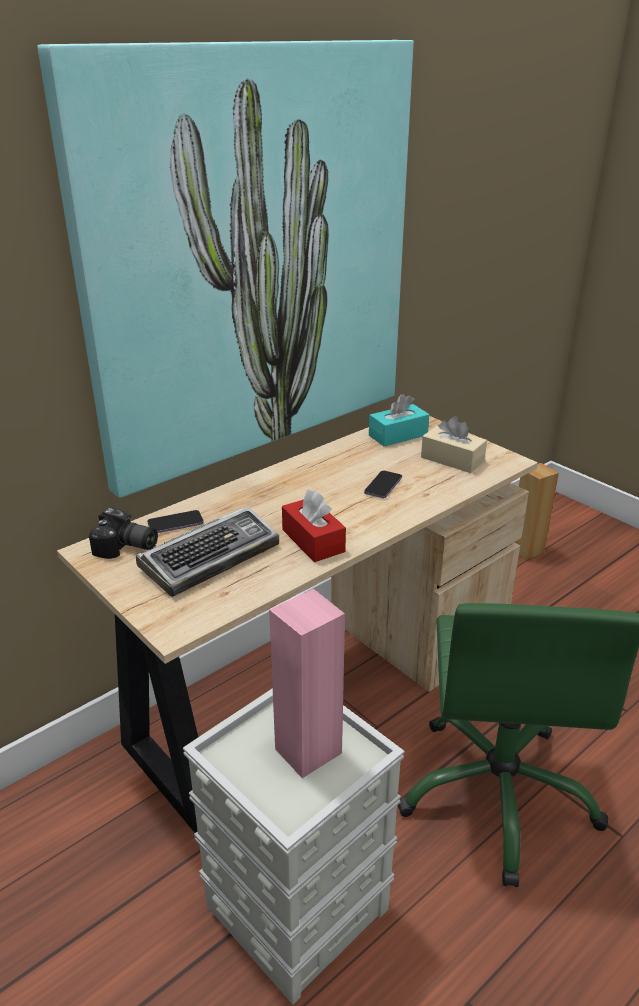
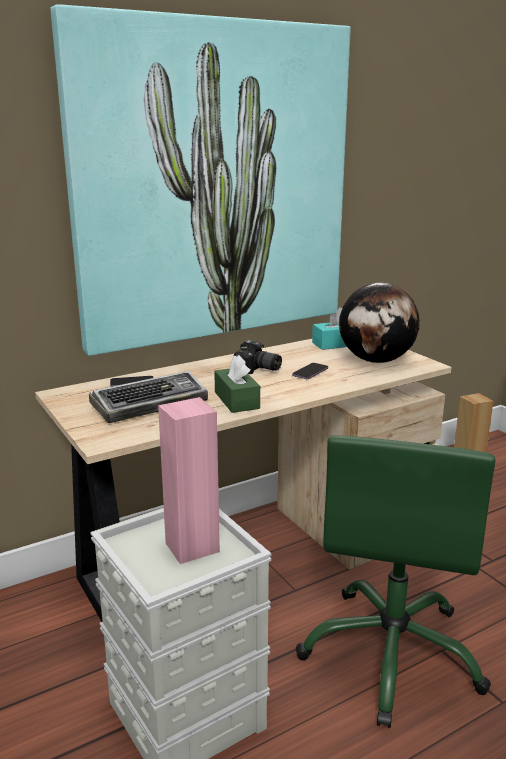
camera: 10 degrees right, 10 degrees down
camera [89,508,158,559] -> camera moved to [233,340,282,374]
red tissue box [282,490,346,562] -> green tissue box [214,355,260,413]
beige tissue box [421,416,487,473] -> globe [339,283,420,363]

